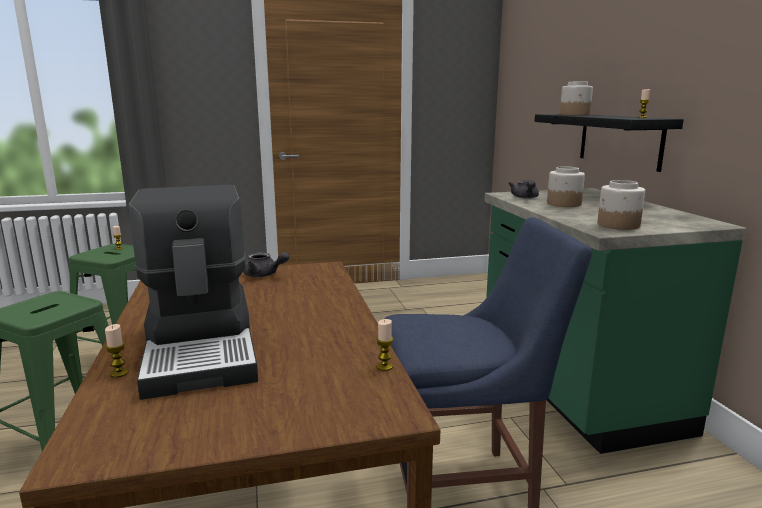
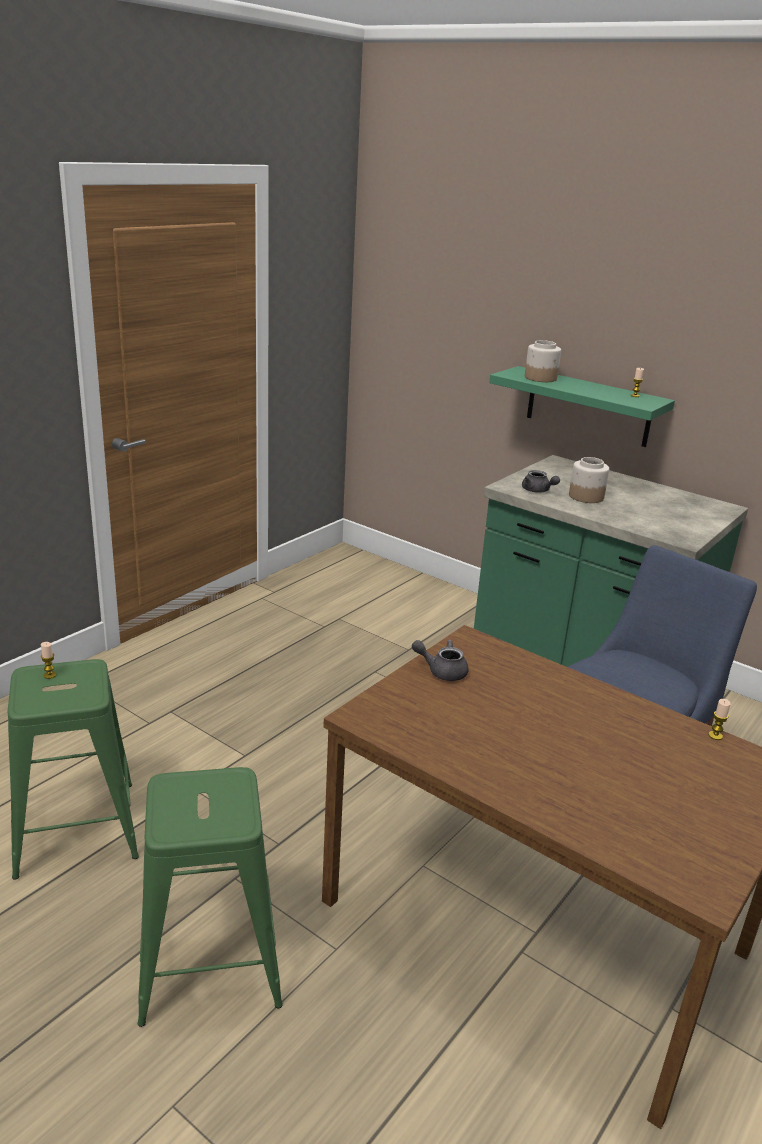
camera: 40 degrees left, 10 degrees up
candle [105,324,129,378] -> none
coffee machine [129,185,258,400] -> none
grey teapot [243,252,289,277] -> grey teapot turned 150 degrees counterclockwise [412,639,469,681]
black shelf [534,114,684,172] -> green shelf [489,366,675,447]
jar [597,180,645,230] -> none

